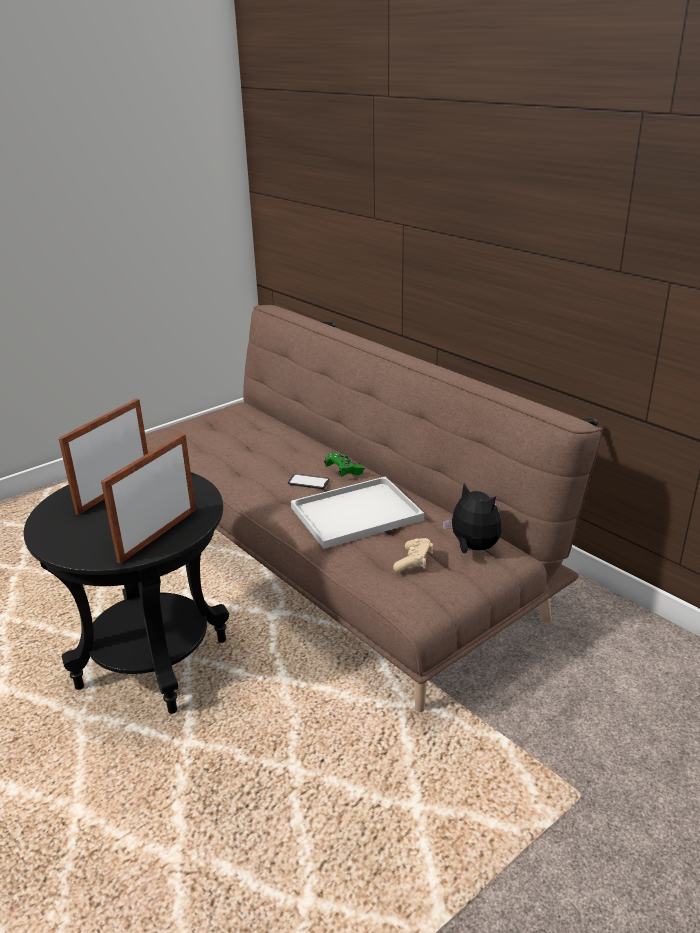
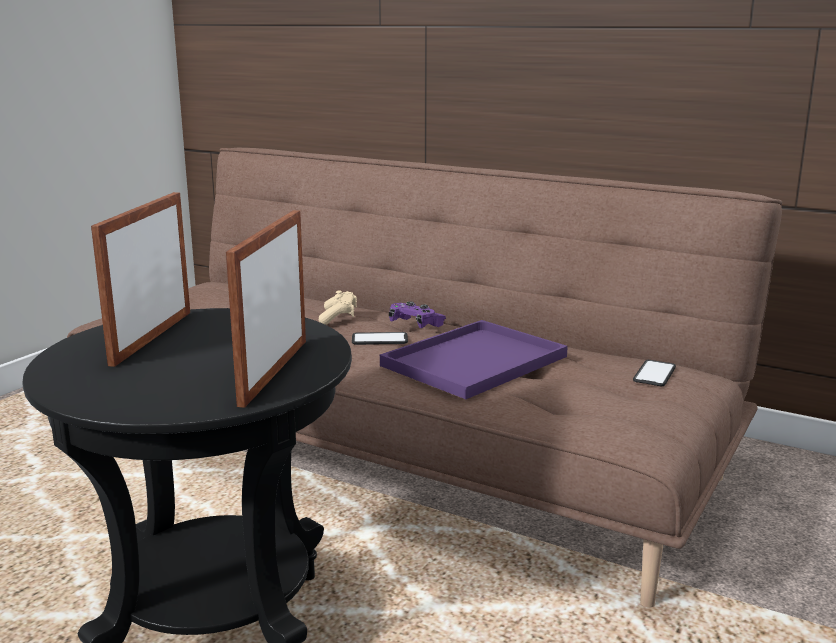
camera: 20 degrees left, 10 degrees down
white tray [291,476,424,549] -> purple tray [380,320,568,399]
green game controller [324,453,365,477] -> purple game controller [389,301,446,328]
beige game controller [393,538,433,572] -> beige game controller moved to [319,291,357,325]
plush toy [442,483,502,553] -> phone [633,360,676,386]

